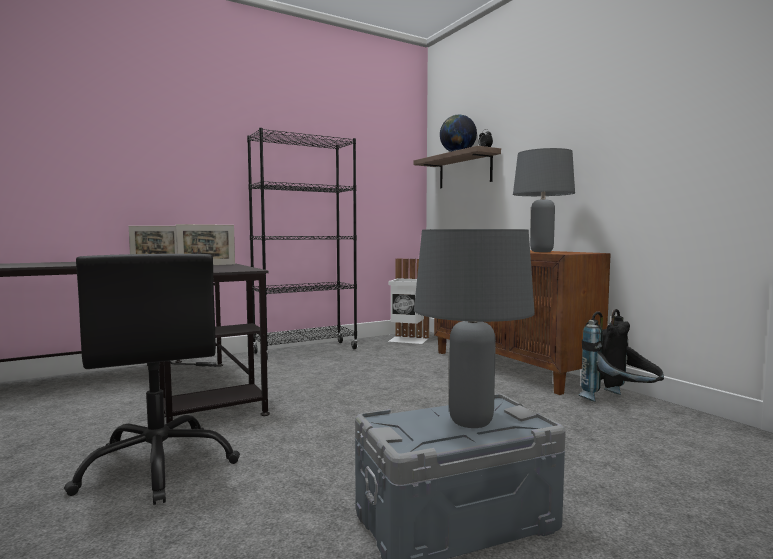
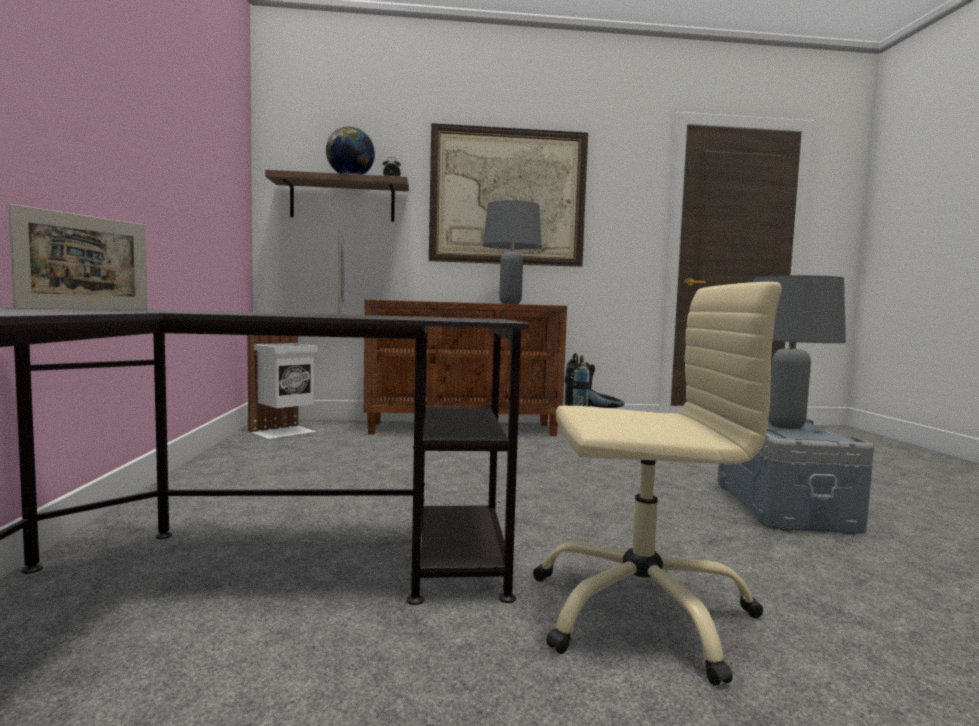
camera: 65 degrees left, 0 degrees up
black office chair [64,254,240,505] -> beige office chair [533,282,782,686]
black bookcase [247,128,358,360] -> none
none -> picture [429,123,588,267]

